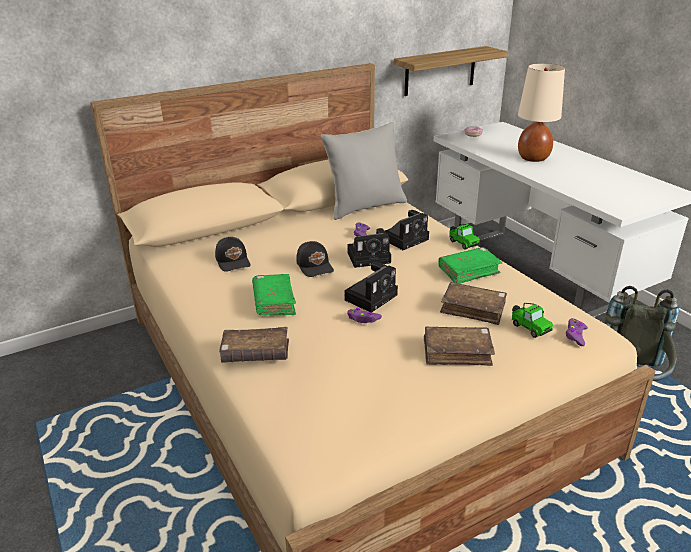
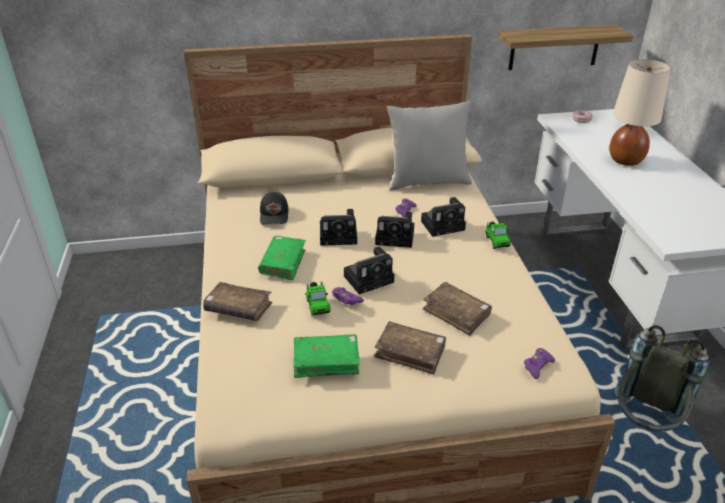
camera: 20 degrees right, 5 degrees up
black cap [296,241,334,277] -> camera [320,209,357,246]
green book [438,247,503,284] -> green book moved to [293,334,360,378]
toy car [512,303,553,338] -> toy car moved to [305,282,331,316]

